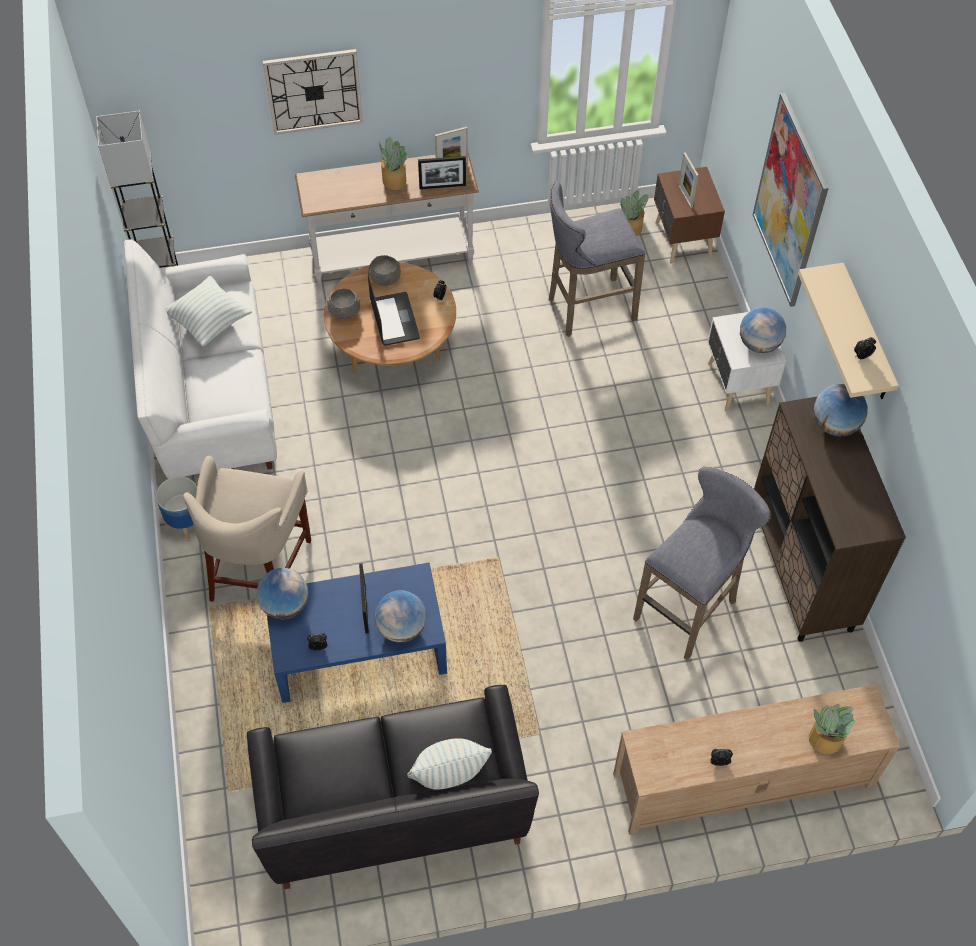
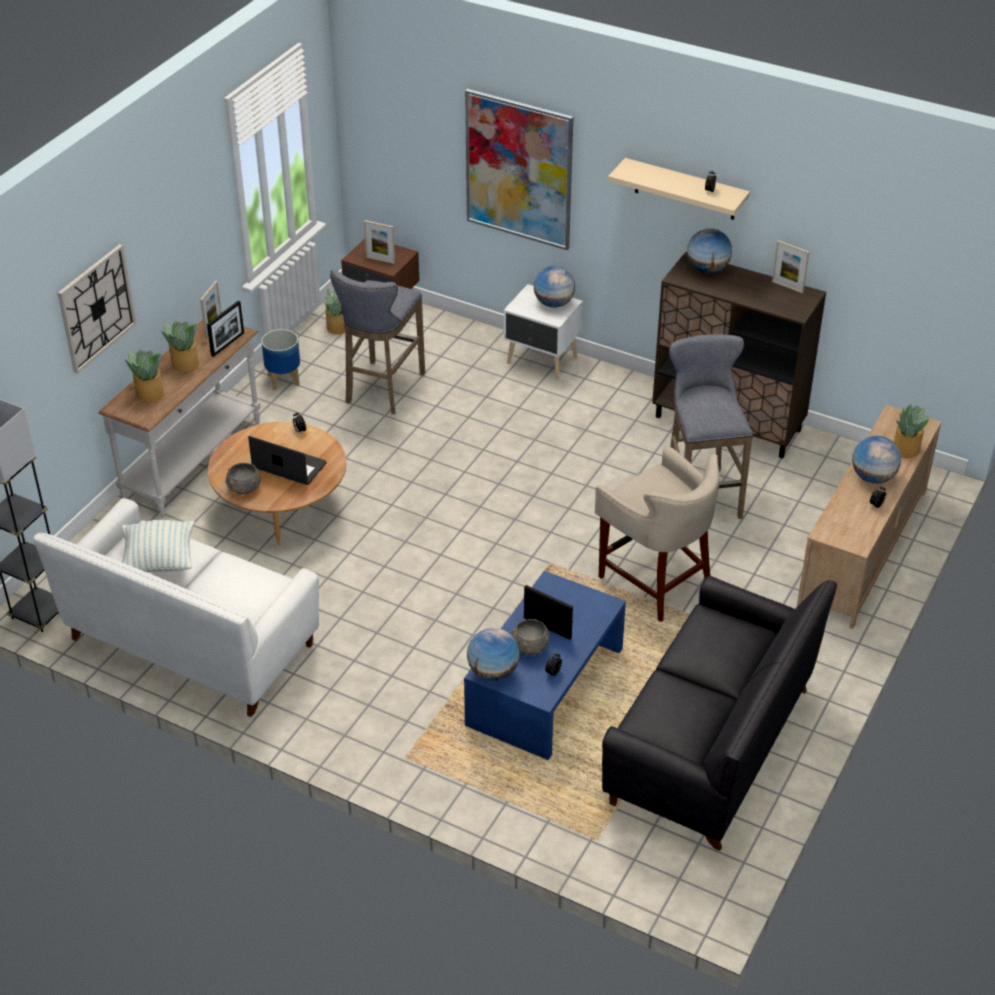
camera: 50 degrees left, 15 degrees down
planter [156,476,197,541] -> planter moved to [261,329,300,390]
beige stool [183,456,311,602] -> beige stool moved to [595,447,720,622]
grey bowl [368,255,401,286] -> grey bowl moved to [511,619,550,655]
globe [375,590,426,643] -> globe moved to [852,436,901,484]
pillow [407,738,492,790] -> none
none -> potted plant [125,350,164,402]
none -> picture frame [772,240,809,294]

